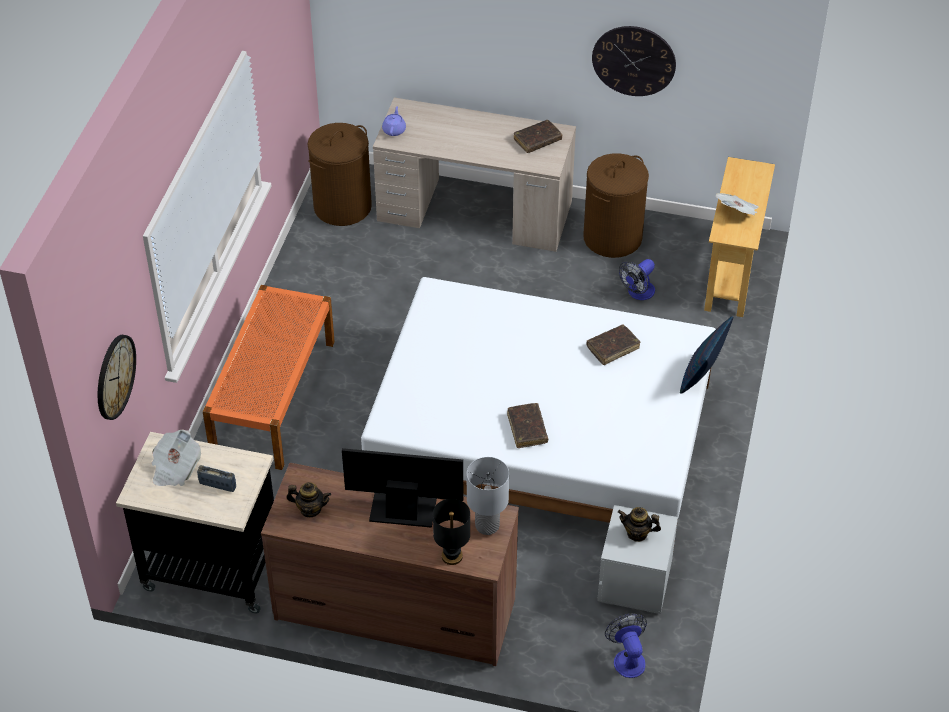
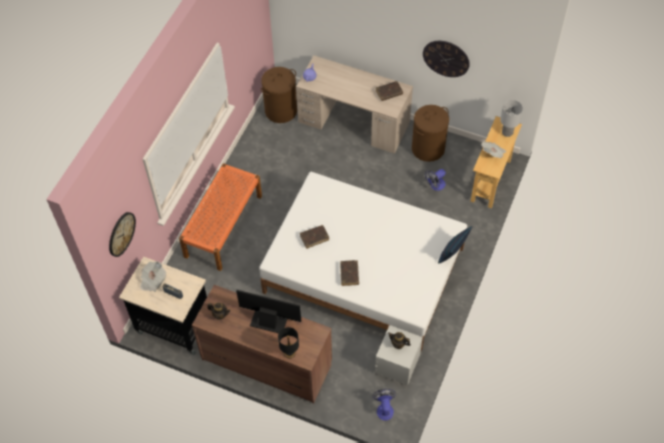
camera: 10 degrees right, 10 degrees up
grey table lamp [467,457,509,535] -> grey table lamp moved to [500,100,523,137]
brown book [587,325,640,365] -> brown book moved to [300,225,329,249]

